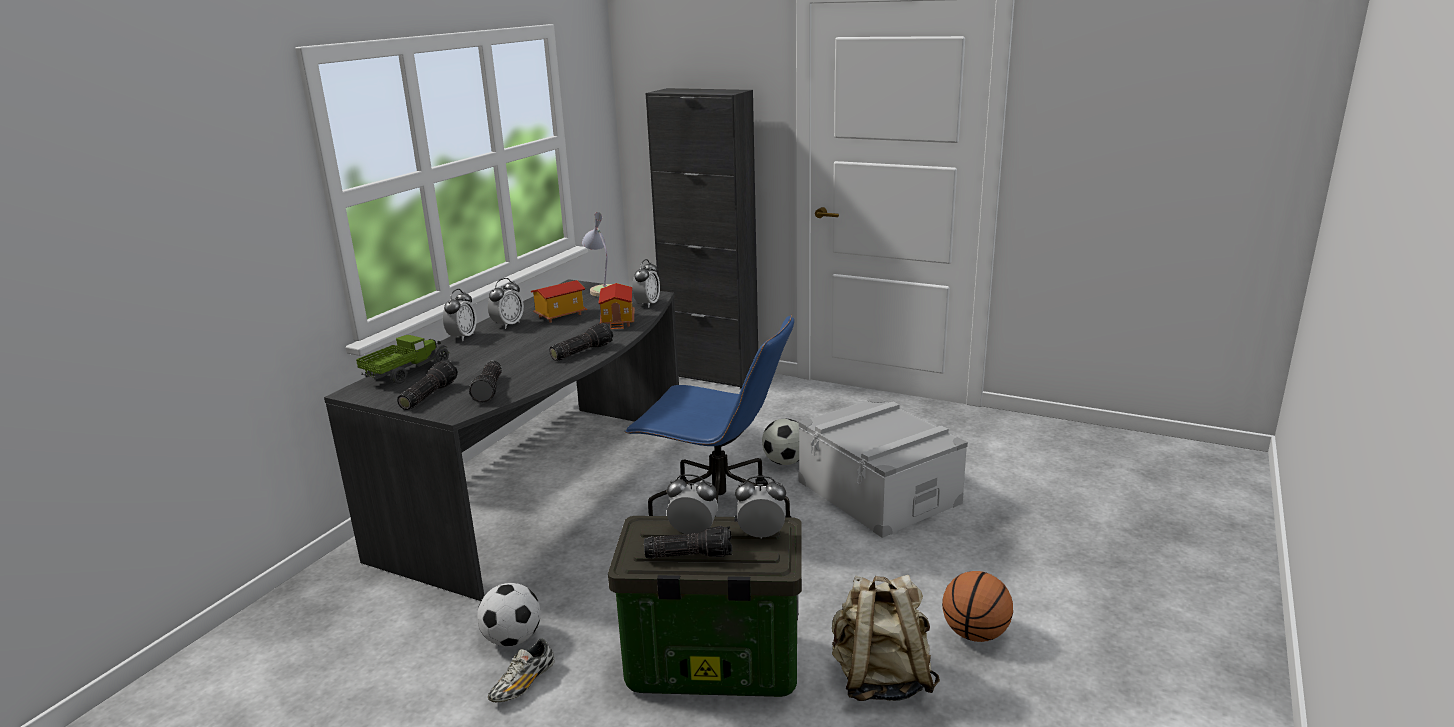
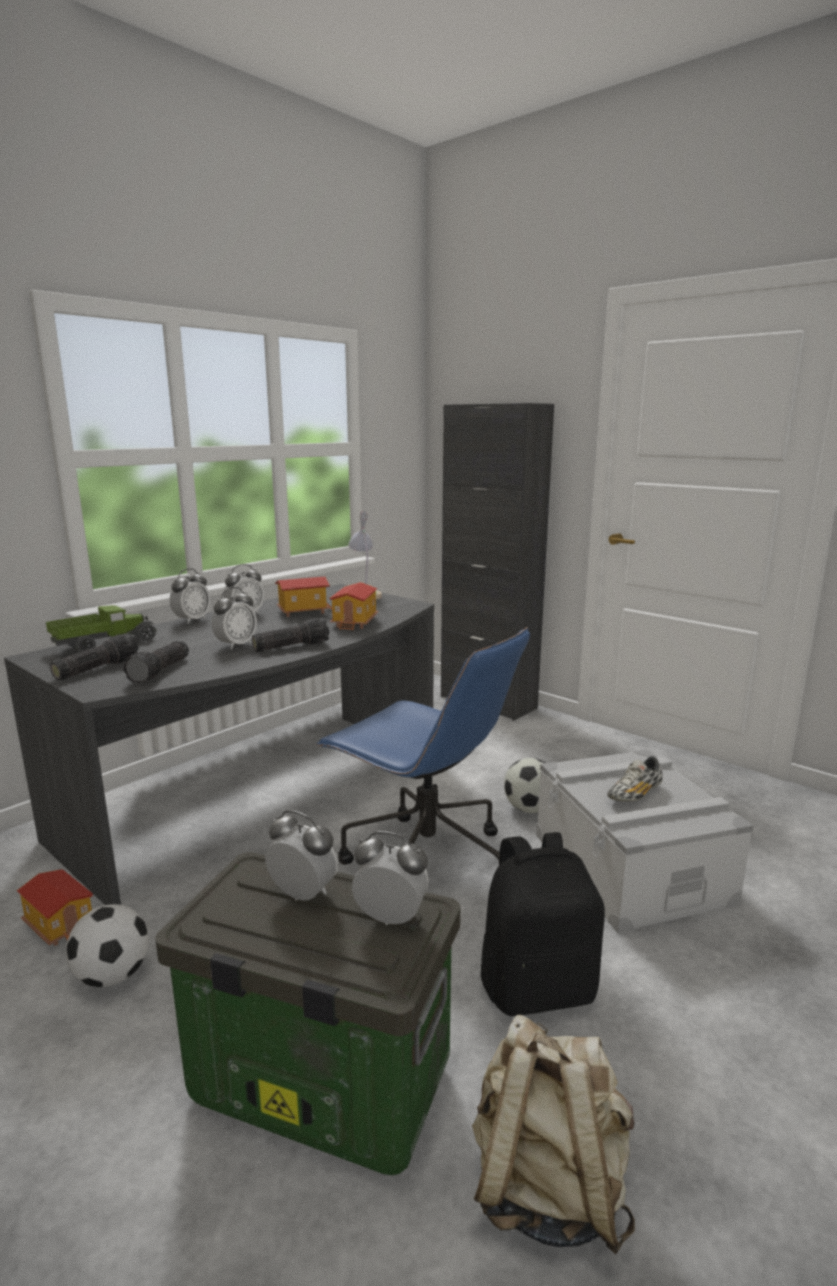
camera: 15 degrees right, 5 degrees down
shoe [488,638,555,702] -> shoe moved to [607,756,663,801]
alarm clock [632,259,660,308] -> alarm clock moved to [211,587,257,649]
flashlight [644,526,732,559] -> none
basketball [942,571,1013,642] -> none
none -> toy house [17,869,93,946]
none -> black backpack [481,832,605,1016]

